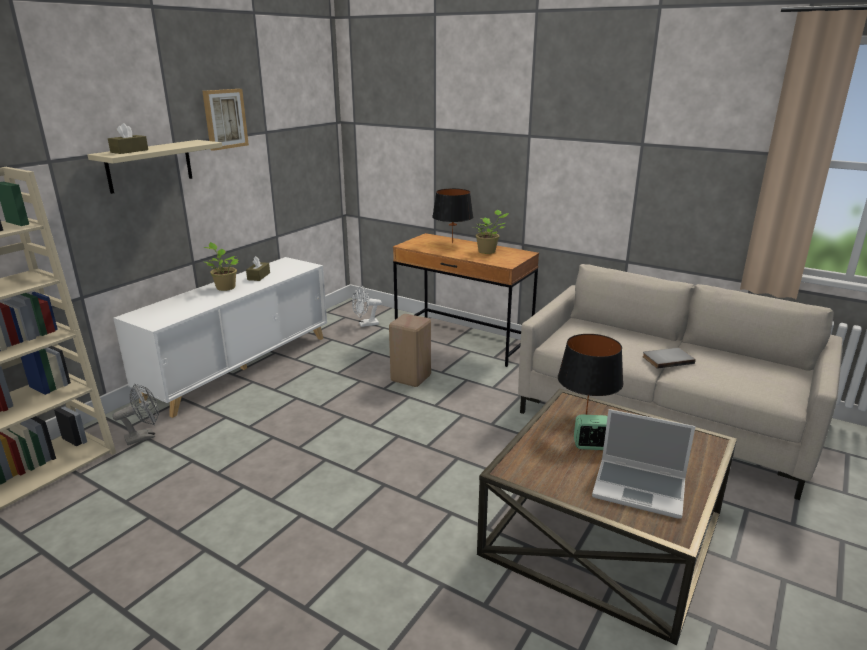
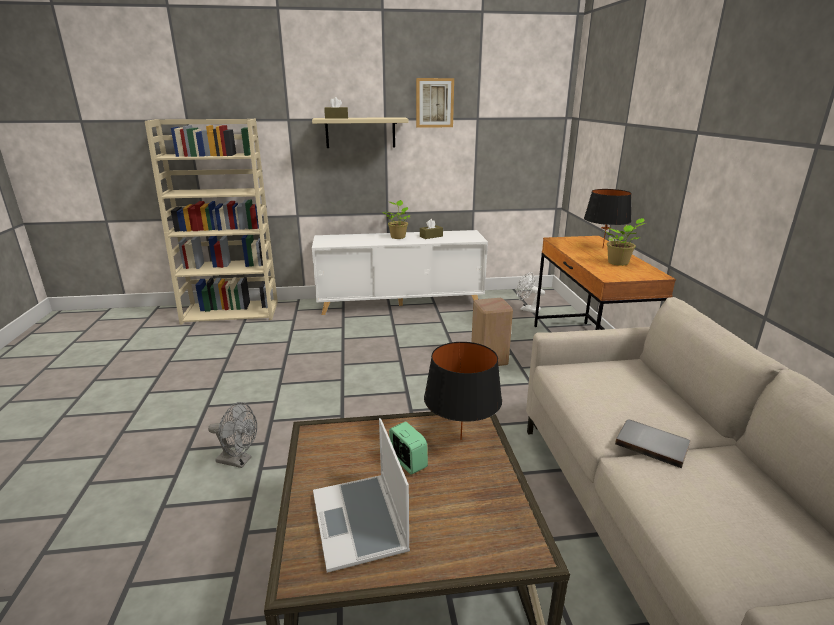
camera: 50 degrees right, 0 degrees up
grey fan [112,384,159,445] -> grey fan moved to [208,402,257,468]

